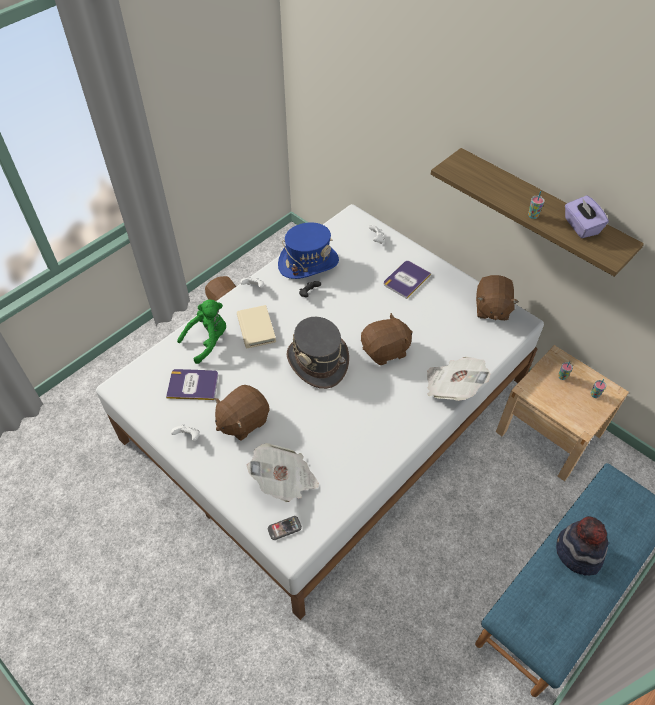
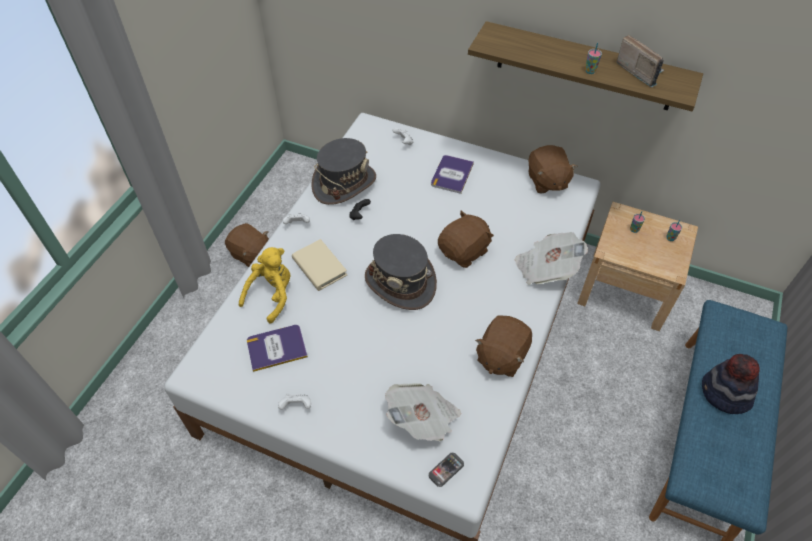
camera: 20 degrees left, 0 degrees up
green plush toy [177,299,226,364] -> yellow plush toy [239,247,291,324]
brown plush toy [214,385,269,441] -> brown plush toy moved to [475,315,532,377]
blue hat [278,222,339,279] -> grey hat [311,138,376,205]
purple tissue box [565,195,609,238] -> radio [617,35,664,87]

